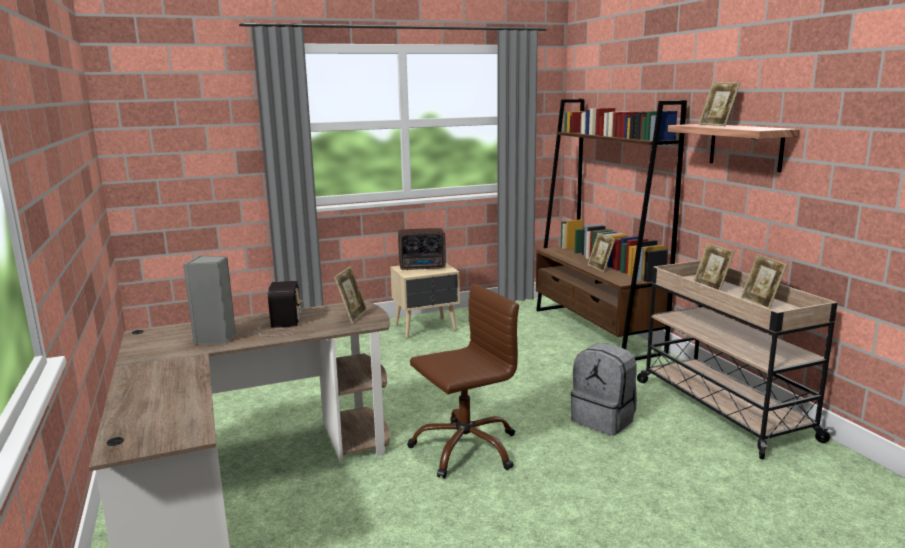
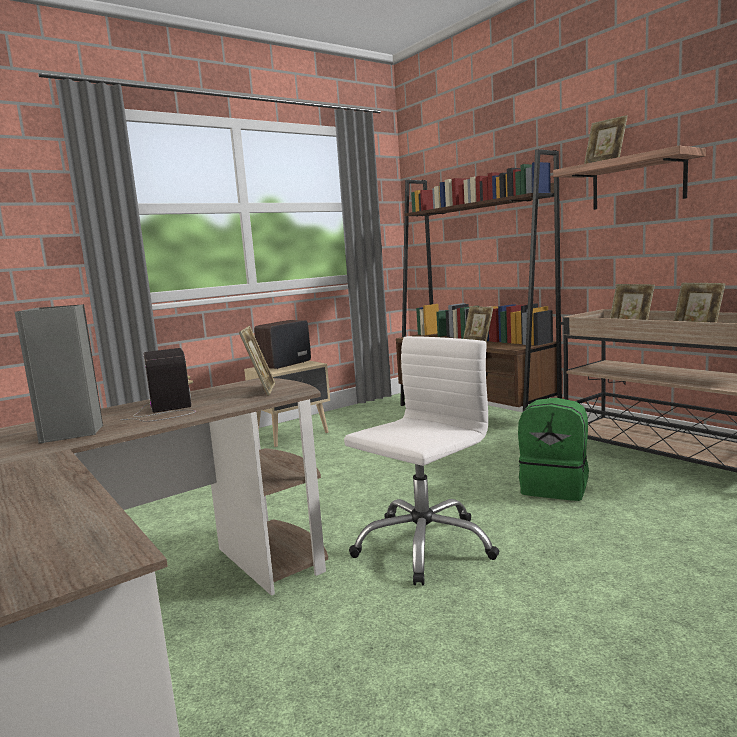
camera: 15 degrees left, 5 degrees down
radio [398,228,446,270] -> radio turned 150 degrees clockwise [254,320,311,369]
brown office chair [408,284,519,479] -> white office chair [344,336,500,585]
grey backpack [571,343,637,435] -> green backpack [518,398,589,501]

